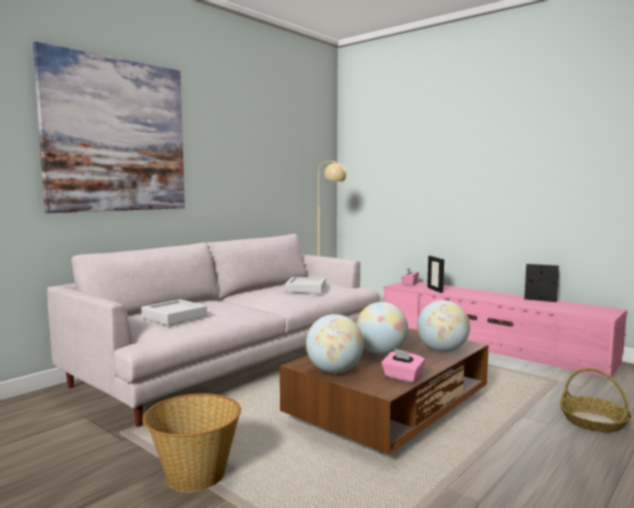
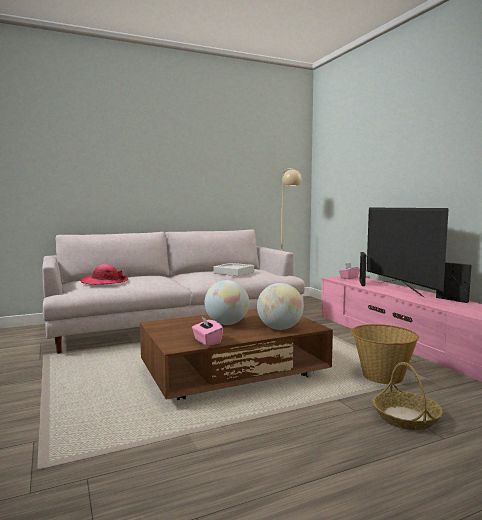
camera: 25 degrees right, 0 degrees up
picture [33,42,185,213] -> none
grey tray [141,299,207,326] -> hat [80,264,128,285]
basket [143,393,241,492] -> basket moved to [351,324,419,384]
globe [306,314,364,373] -> none
none -> television [367,208,449,297]

